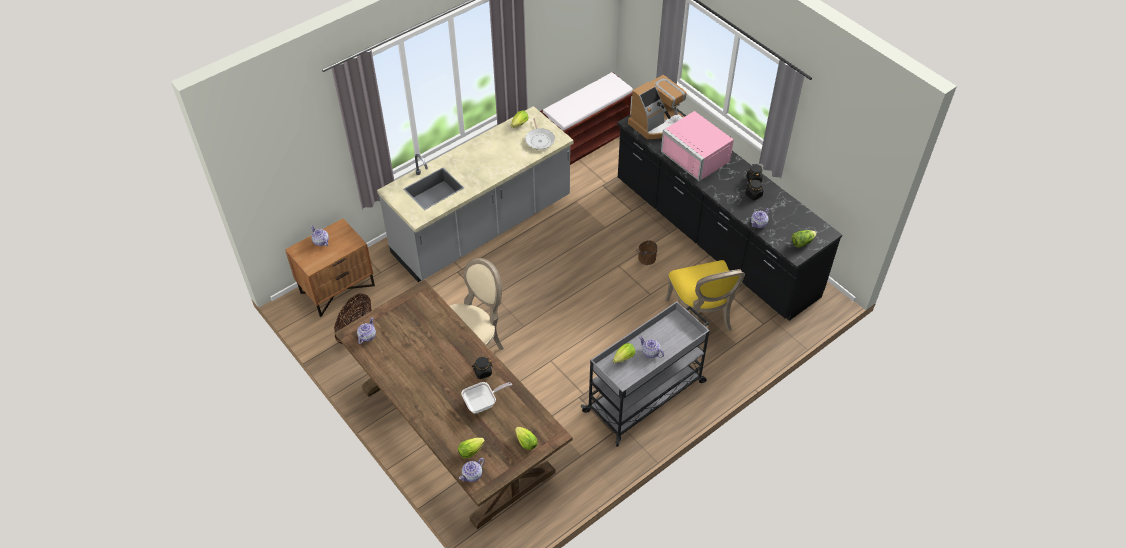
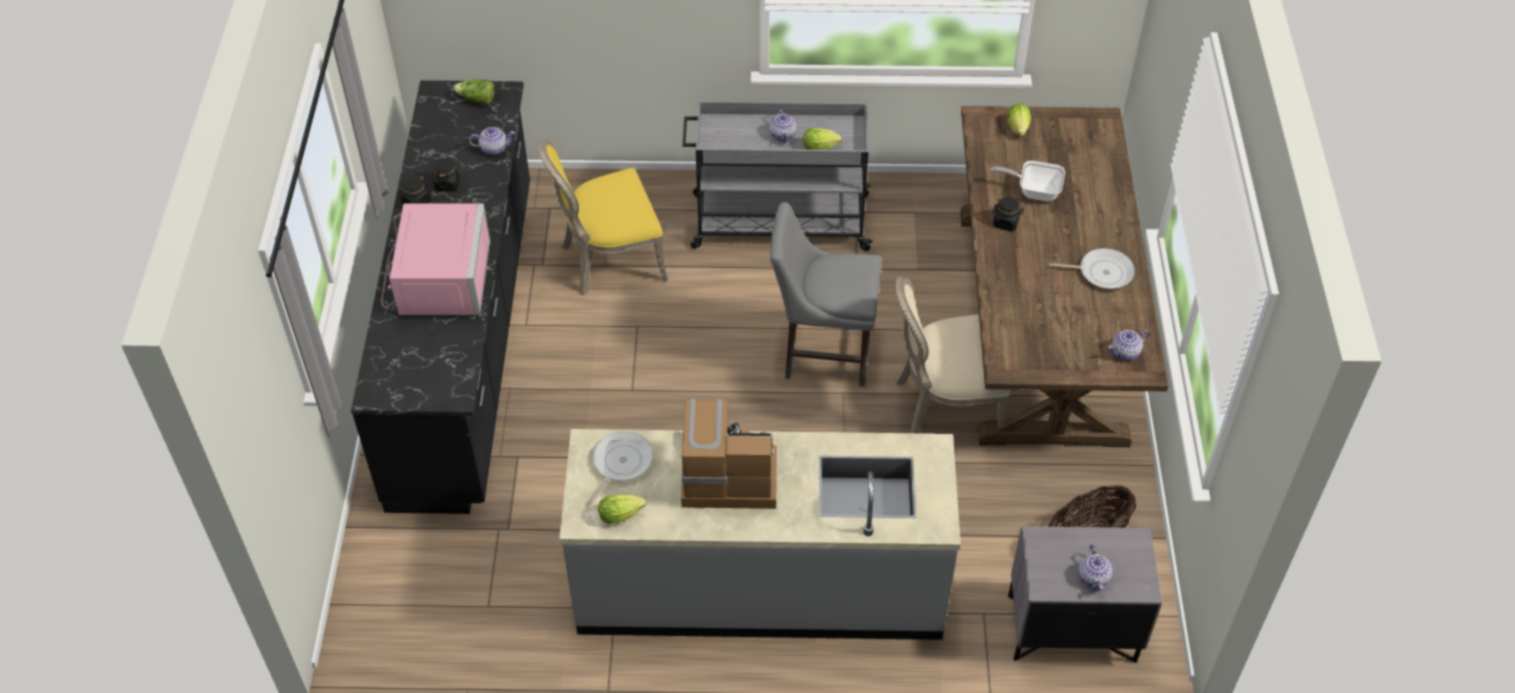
camera: 140 degrees left, 0 degrees up
brown nightstand [285,218,375,317] -> grey nightstand [1008,526,1162,663]
lettuce [458,438,485,458] -> none
teapot [459,458,485,482] -> none
brown bench [540,72,633,165] -> none
coffee machine [628,75,686,139] -> coffee machine moved to [681,399,777,509]
brown bucket [636,240,657,265] -> none
yellow chair [666,260,745,331] -> yellow chair turned 135 degrees counterclockwise [537,139,668,296]
none -> grey chair [770,202,882,387]
none -> frying pan [1049,248,1135,289]

